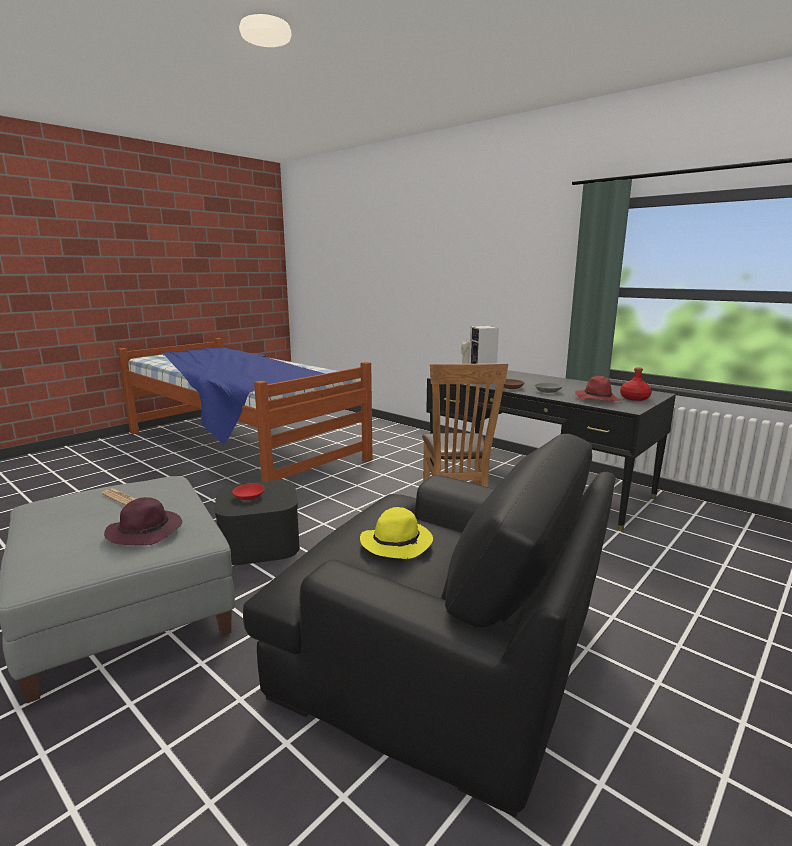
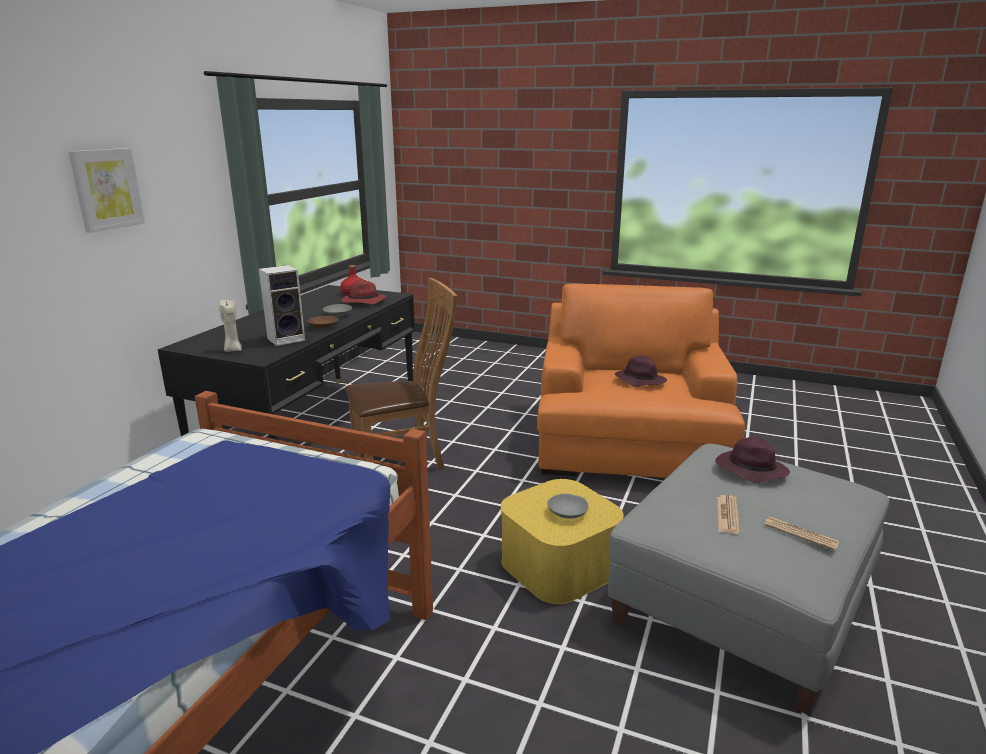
camera: 110 degrees left, 5 degrees up
black storage box [214,480,300,565] -> yellow storage box [501,479,624,604]
red bowl [232,483,265,500] -> grey bowl [547,494,589,519]
black armchair [243,433,615,817] -> orange armchair [537,284,745,478]
yellow hat [360,507,433,559] -> purple hat [615,355,667,387]
none -> picture [69,148,145,233]
none -> newspaper [764,517,840,551]

